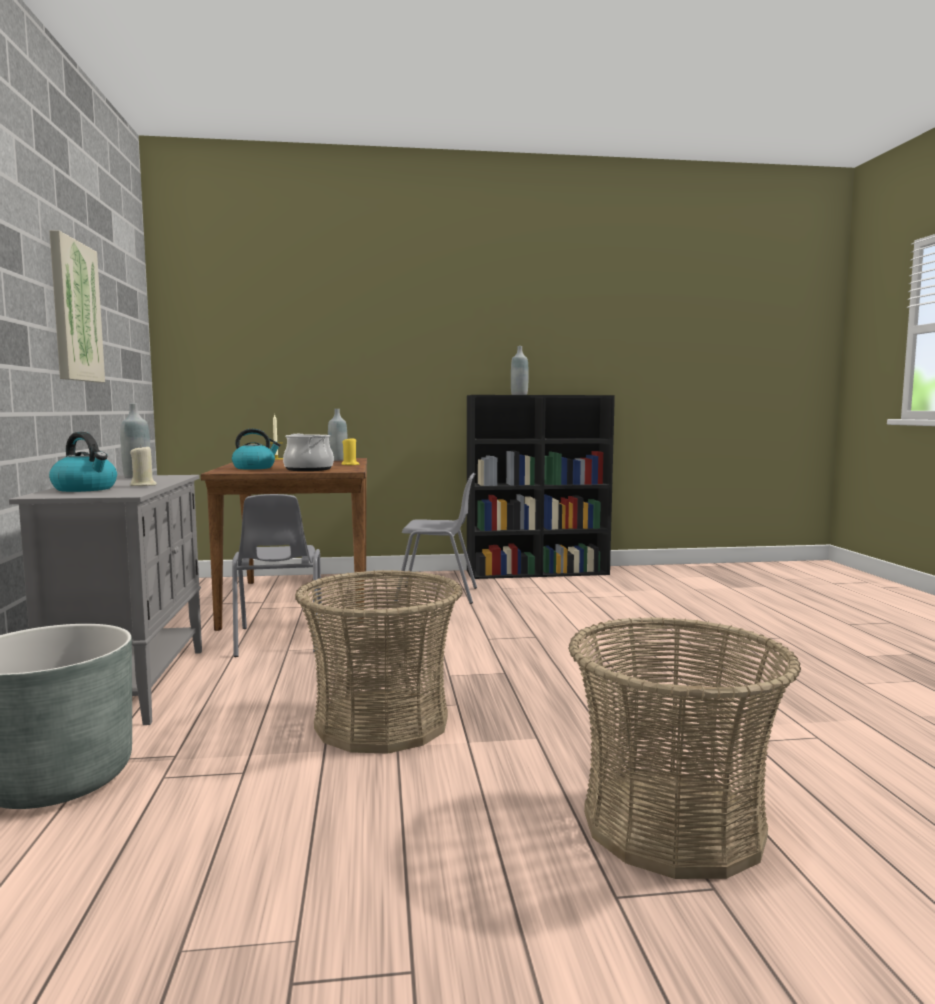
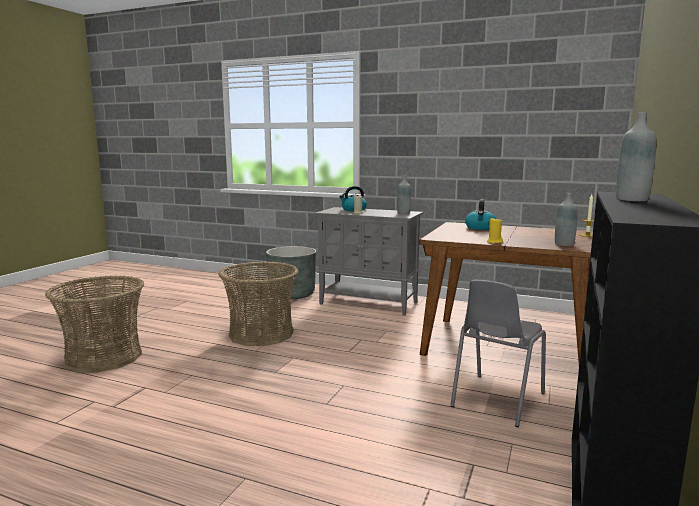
camera: 120 degrees right, 5 degrees up
picture [49,230,105,382] -> none
grey chair [232,494,322,657] -> none
cooking pot [283,434,334,471] -> none

